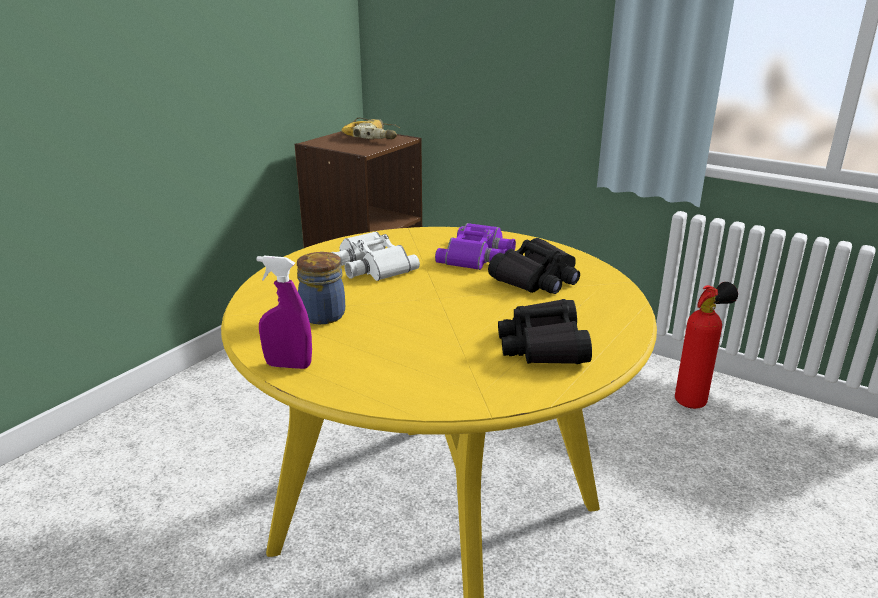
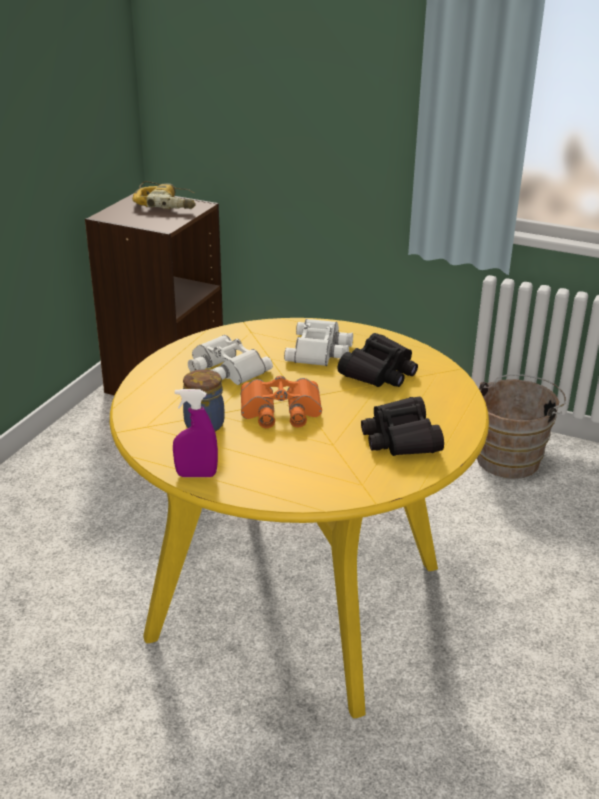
camera: 10 degrees left, 5 degrees up
purple binoculars [435,223,516,270] -> white binoculars [284,319,353,366]
fire extinguisher [675,282,738,409] -> brown bucket [477,374,566,479]
none -> orange binoculars [241,376,322,428]

